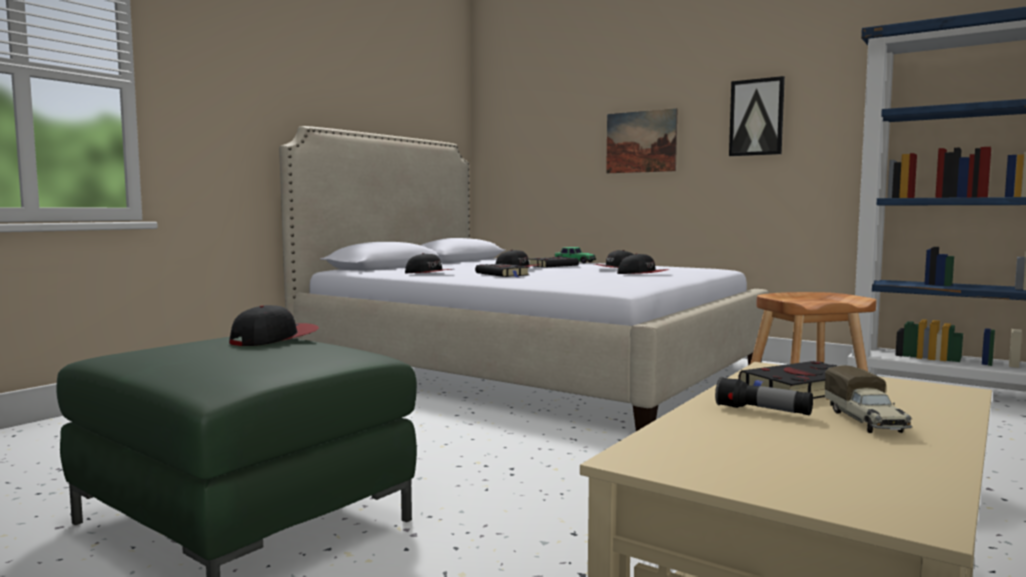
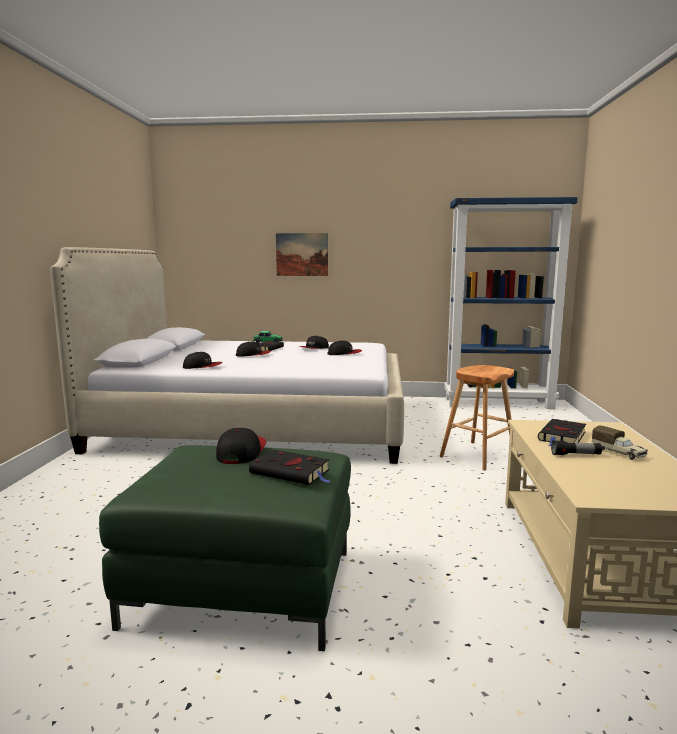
camera: 30 degrees left, 5 degrees up
black book [475,264,530,278] -> black book moved to [249,449,330,485]
picture [729,76,785,156] -> none

